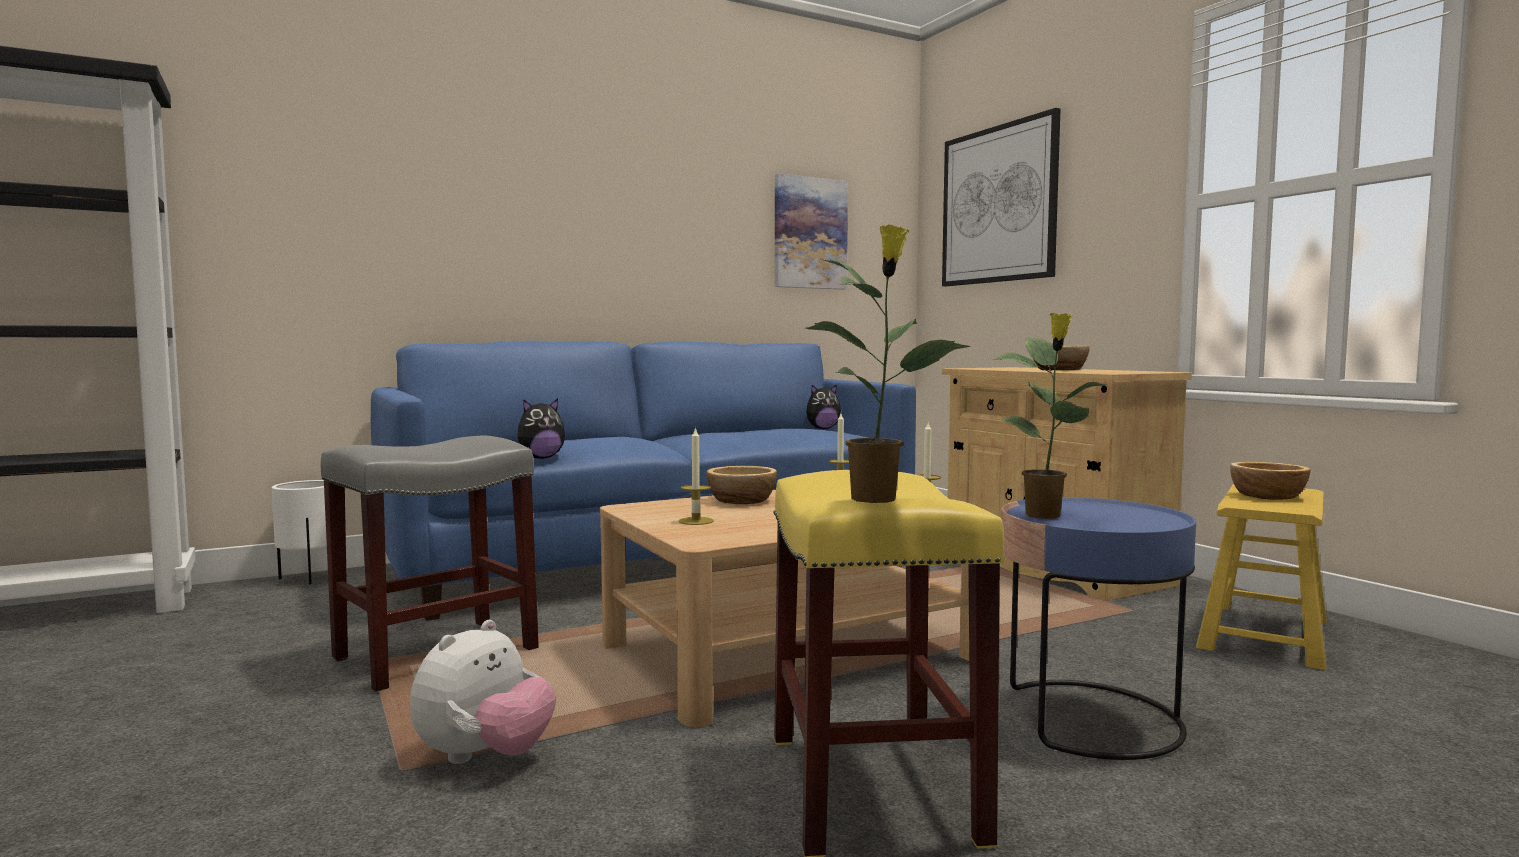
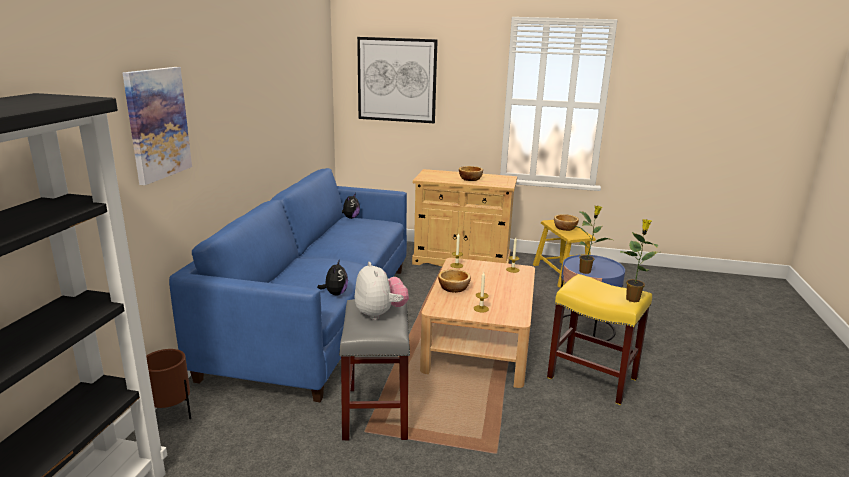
camera: 50 degrees left, 15 degrees up
white planter [271,480,327,585] -> brown planter [146,349,191,420]
plush toy [410,620,556,764] -> plush toy moved to [355,262,409,320]
picture [775,173,848,290] -> picture moved to [122,67,192,185]

